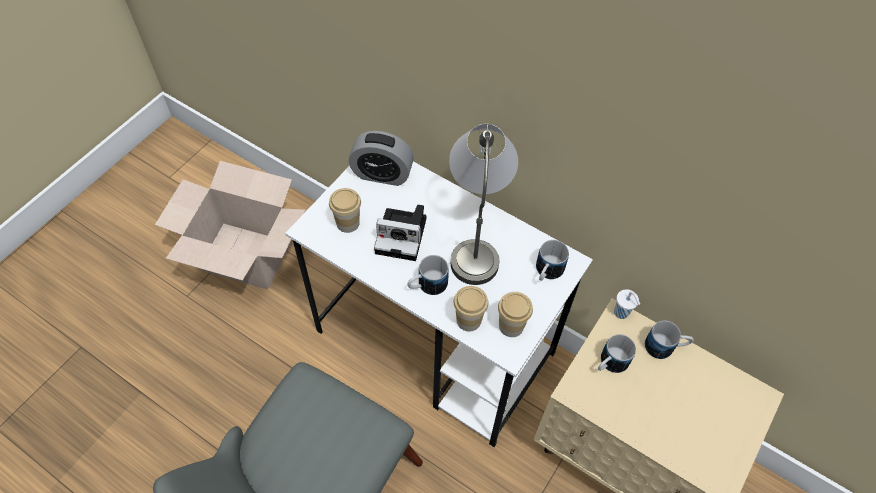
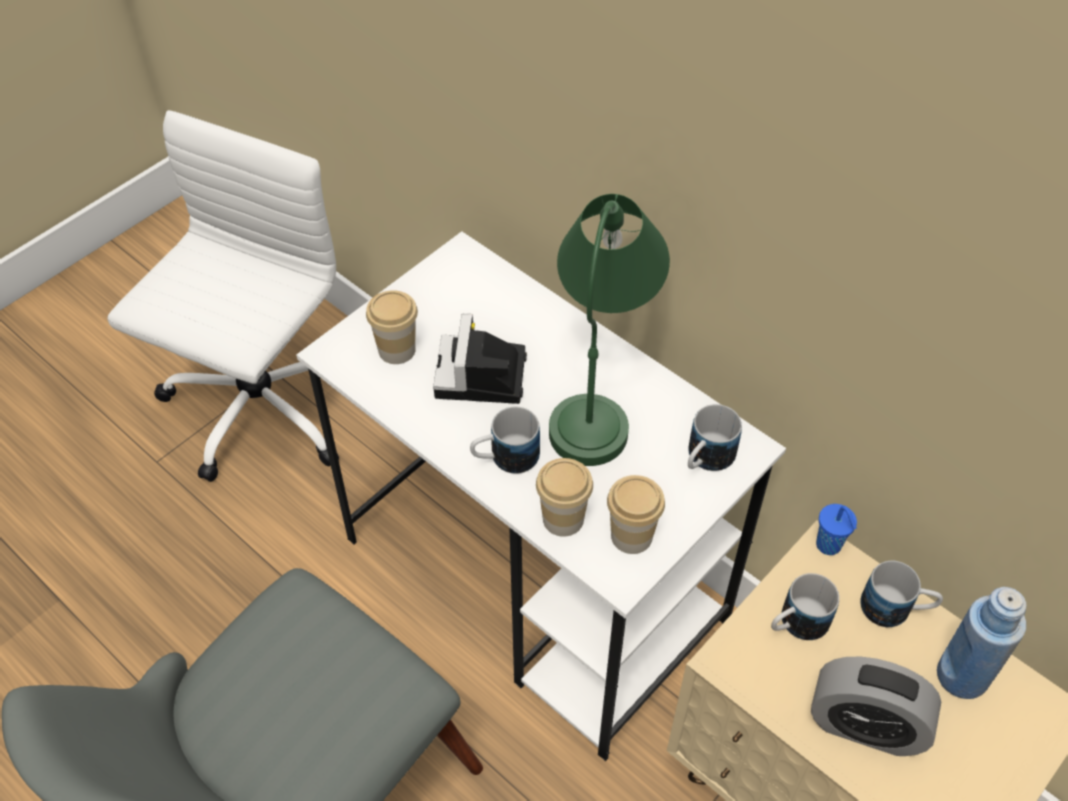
camera: 10 degrees right, 5 degrees down
cardboard box [155,161,306,290] -> white office chair [108,110,339,482]
alarm clock [349,131,414,186] -> alarm clock moved to [811,657,941,756]
camera [374,205,426,261] -> camera turned 75 degrees clockwise [433,314,527,404]
grey table lamp [449,124,518,285] -> green table lamp [549,194,670,466]
white cup [614,289,640,319] -> blue cup [816,504,857,555]
none -> blue bottle [937,587,1026,699]

